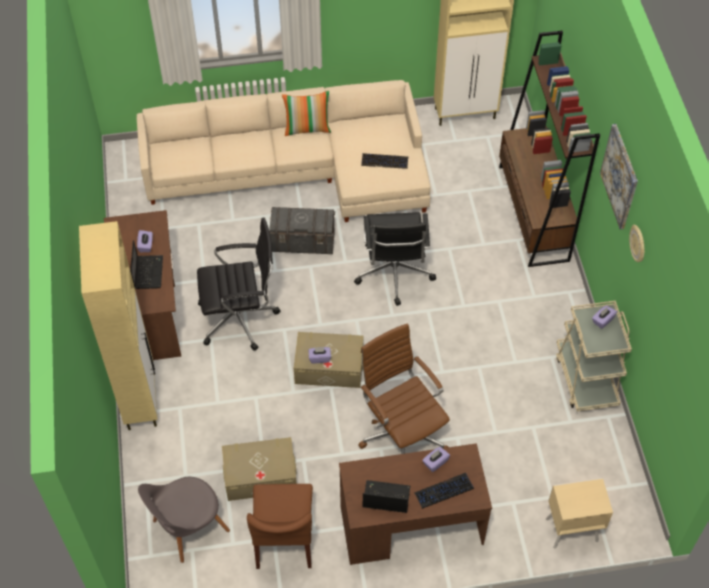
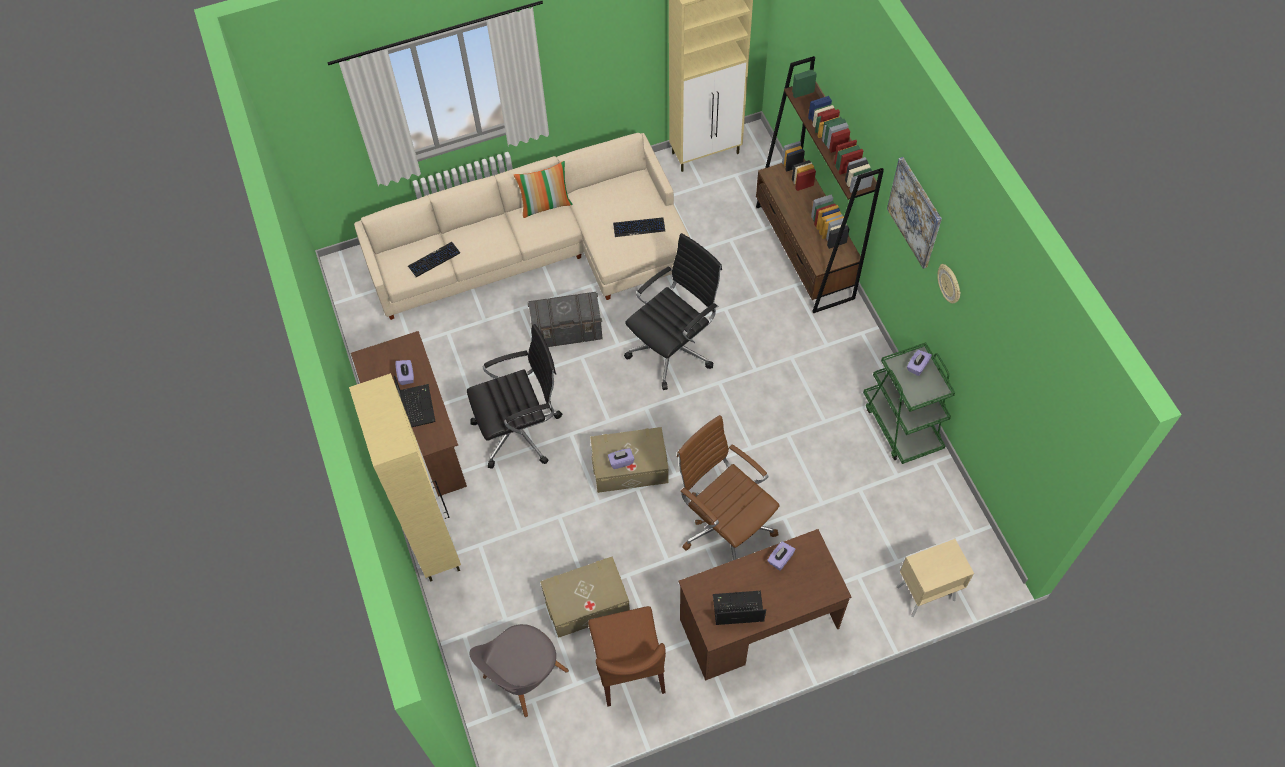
camera: 10 degrees left, 5 degrees up
black office chair [354,212,436,306] -> black office chair turned 120 degrees counterclockwise [624,233,722,390]
keyboard [415,473,474,509] -> keyboard moved to [408,242,460,277]
beige cart [556,301,632,411] -> green cart [863,342,955,464]

